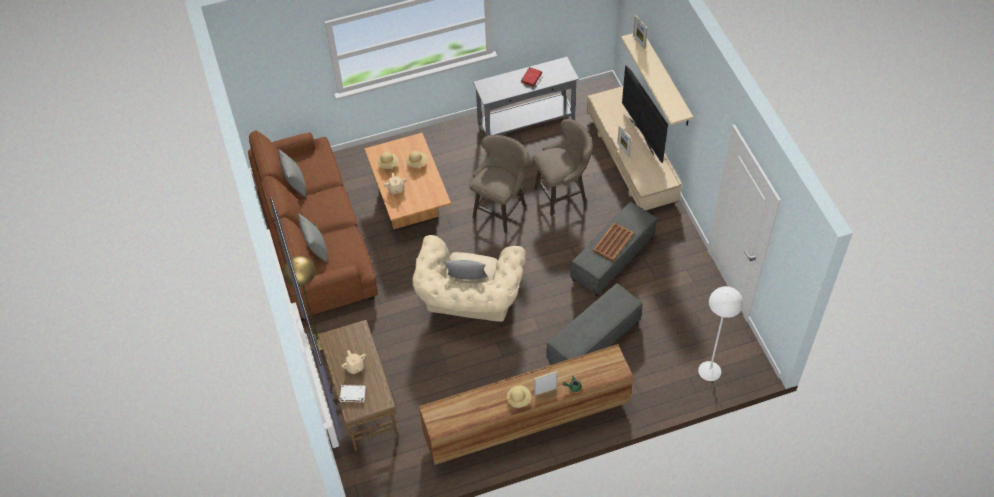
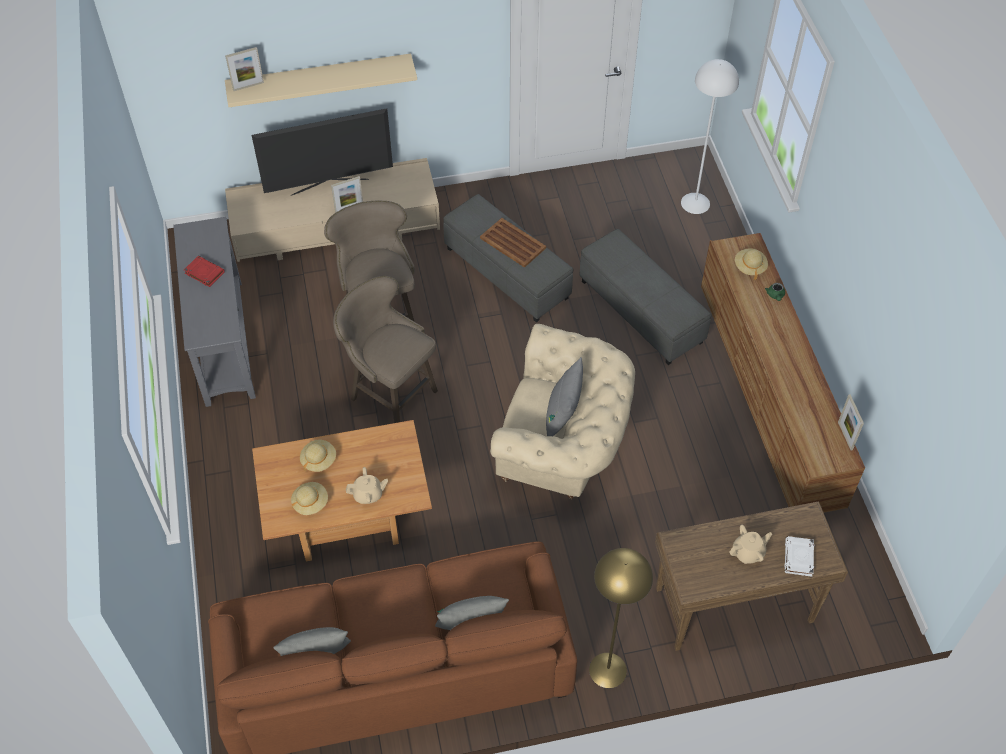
camera: 85 degrees left, 0 degrees up
beige hat [507,386,531,408] -> beige hat moved to [735,249,768,280]
picture frame [534,371,557,395] -> picture frame moved to [838,394,864,450]

